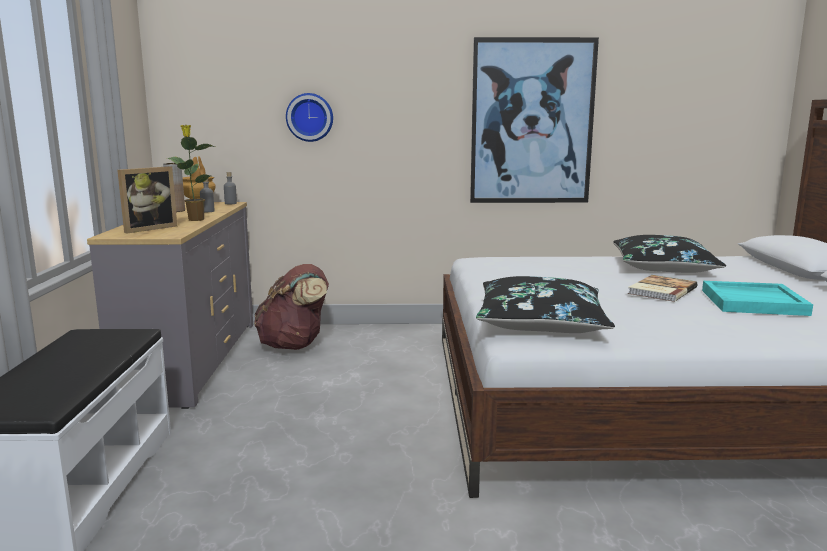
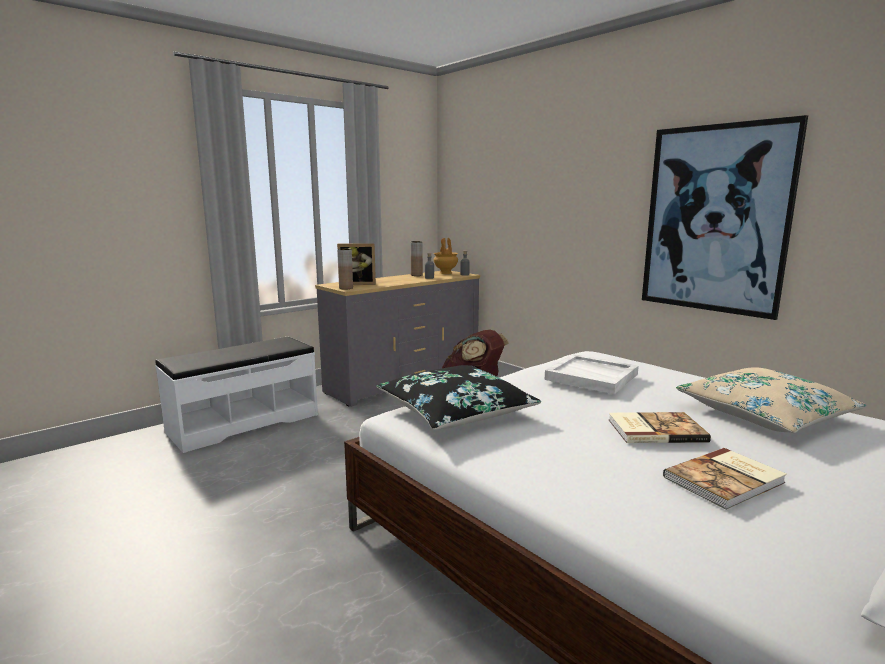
camera: 50 degrees right, 0 degrees up
potted plant [167,125,215,221] -> none
wall clock [286,93,333,142] -> none
black pillow [613,235,726,273] -> beige pillow [676,367,867,433]
turquoise tray [702,281,813,316] -> book [663,448,787,510]
none -> brown vase [337,248,353,289]
none -> white tray [545,354,639,394]

